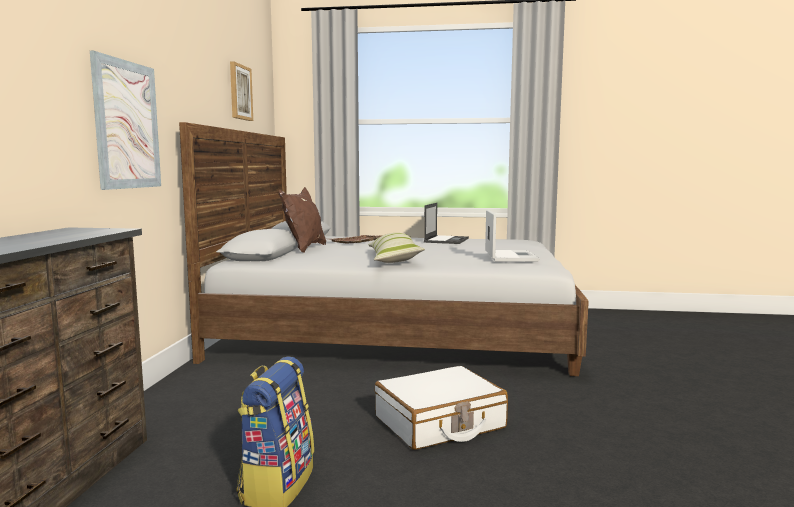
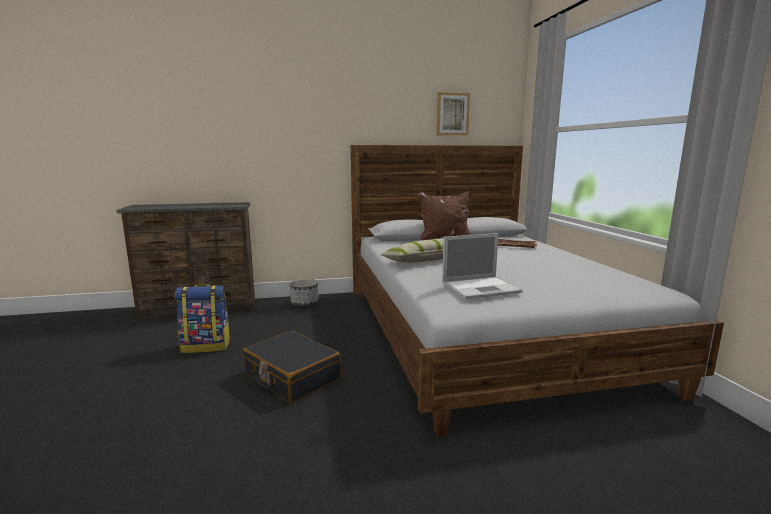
camera: 70 degrees right, 5 degrees up
picture [90,51,161,190] -> none
white suitcase [375,366,508,450] -> black suitcase [243,331,341,403]
laptop [424,203,469,244] -> none
none -> planter [290,279,319,307]

